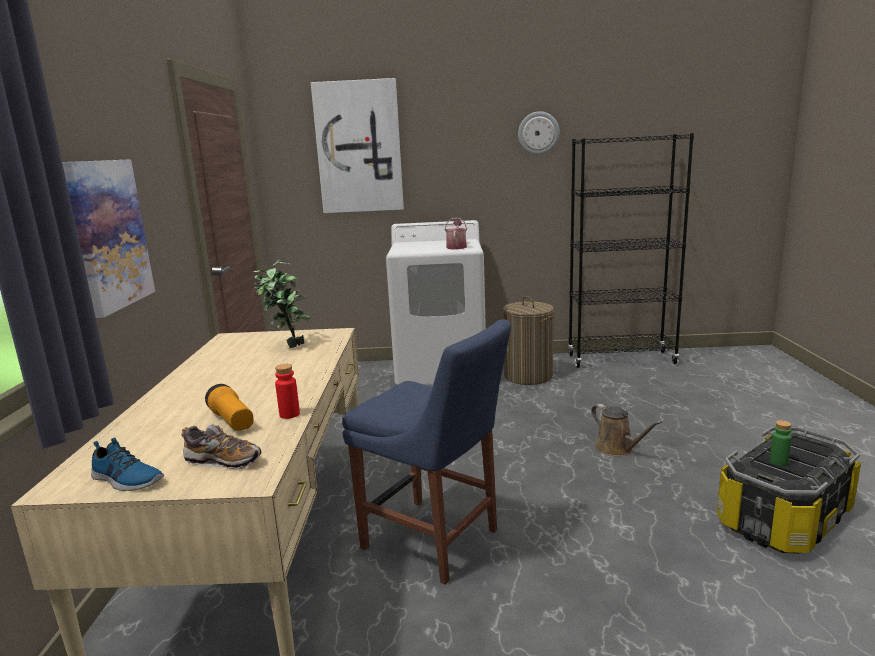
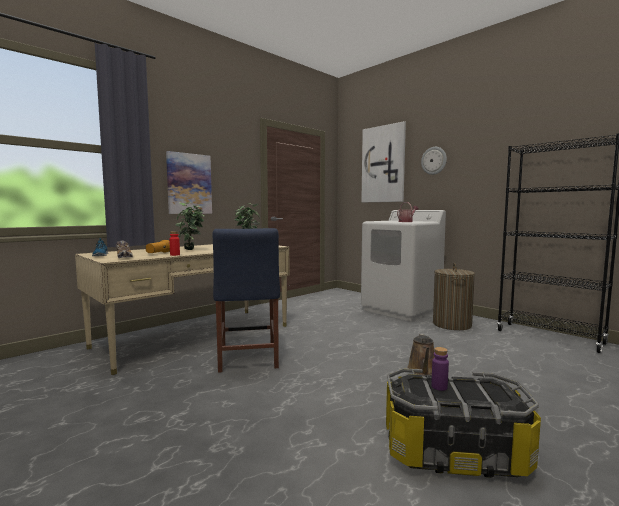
camera: 45 degrees right, 10 degrees down
wall clock [518,111,560,155] -> wall clock moved to [421,147,447,175]
green bottle [769,420,792,466] -> purple bottle [431,347,449,391]
none -> potted plant [175,202,205,250]

